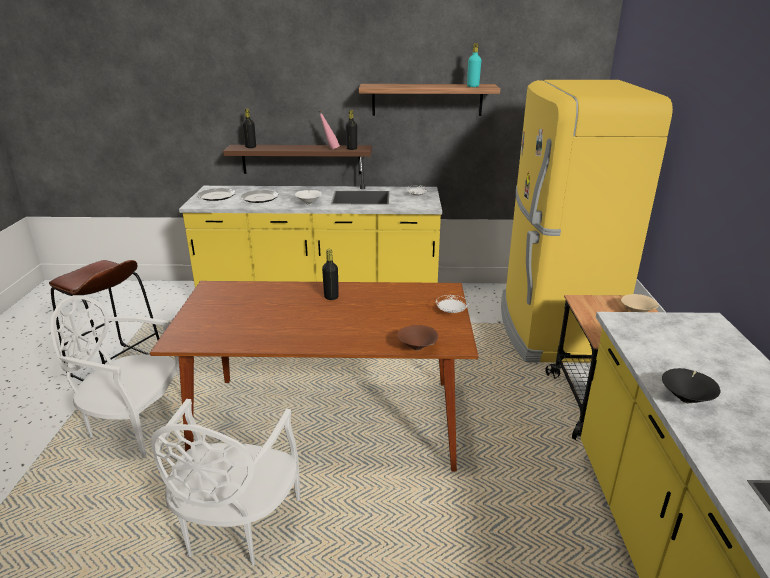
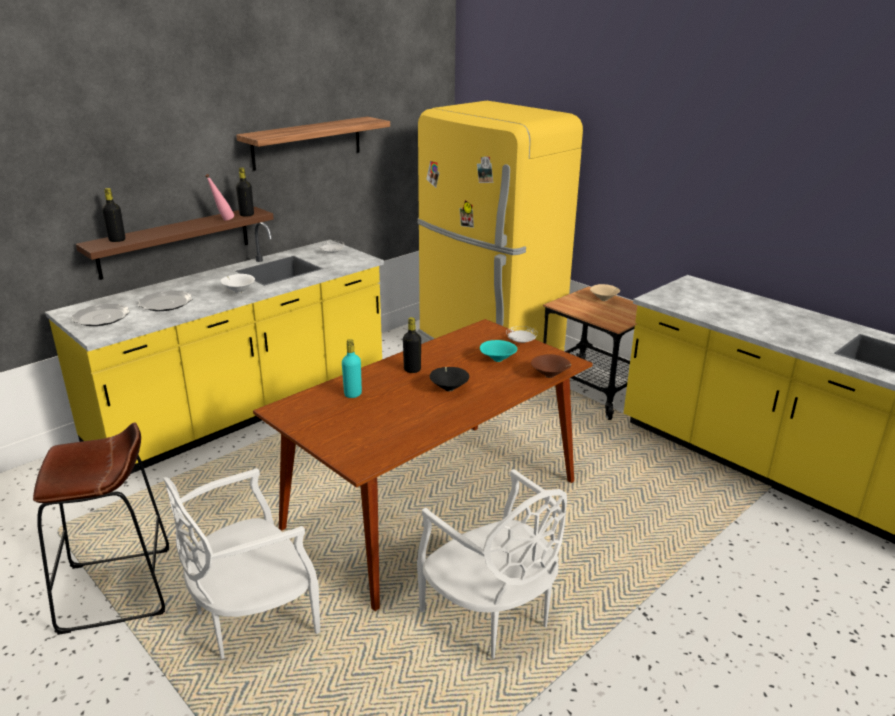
camera: 45 degrees left, 0 degrees up
turquoise bottle [467,43,481,87] -> turquoise bottle moved to [342,339,362,398]
black bowl [662,368,721,403] -> black bowl moved to [429,367,469,391]
none -> turquoise bowl [480,340,517,362]

